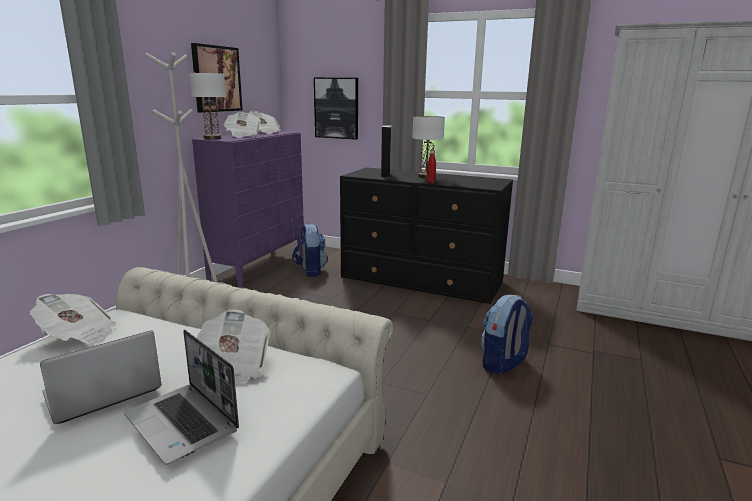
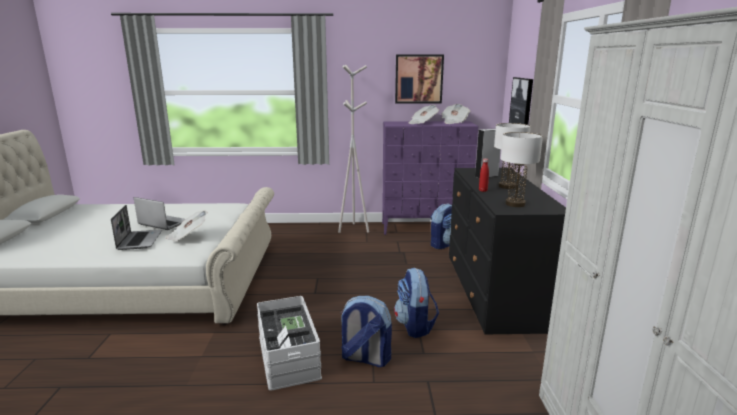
camera: 65 degrees right, 0 degrees up
newspaper [30,294,116,346] -> none
laptop [124,329,239,465] -> laptop turned 150 degrees clockwise [111,205,162,250]
table lamp [189,73,226,140] -> table lamp moved to [501,132,543,207]
none -> white storage box [257,296,322,391]
none -> backpack [394,268,439,338]

